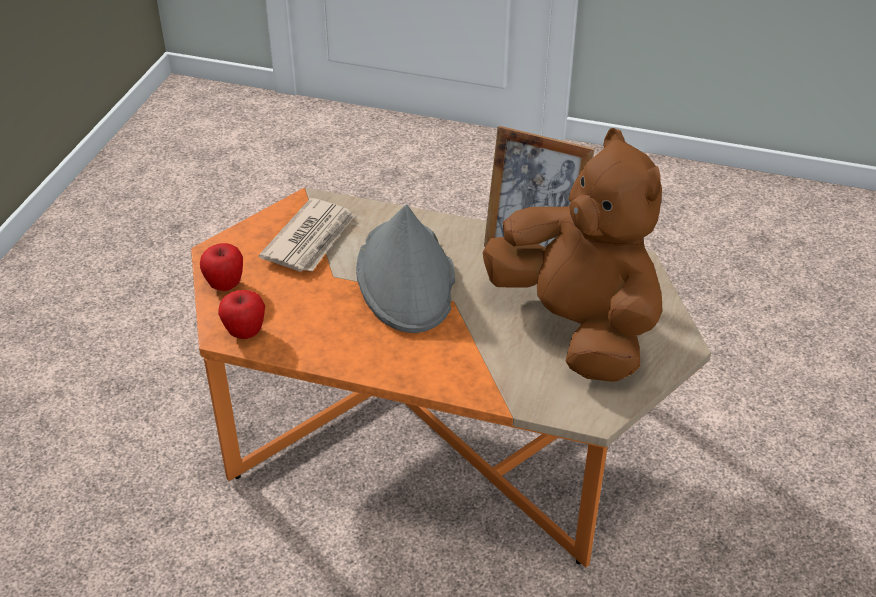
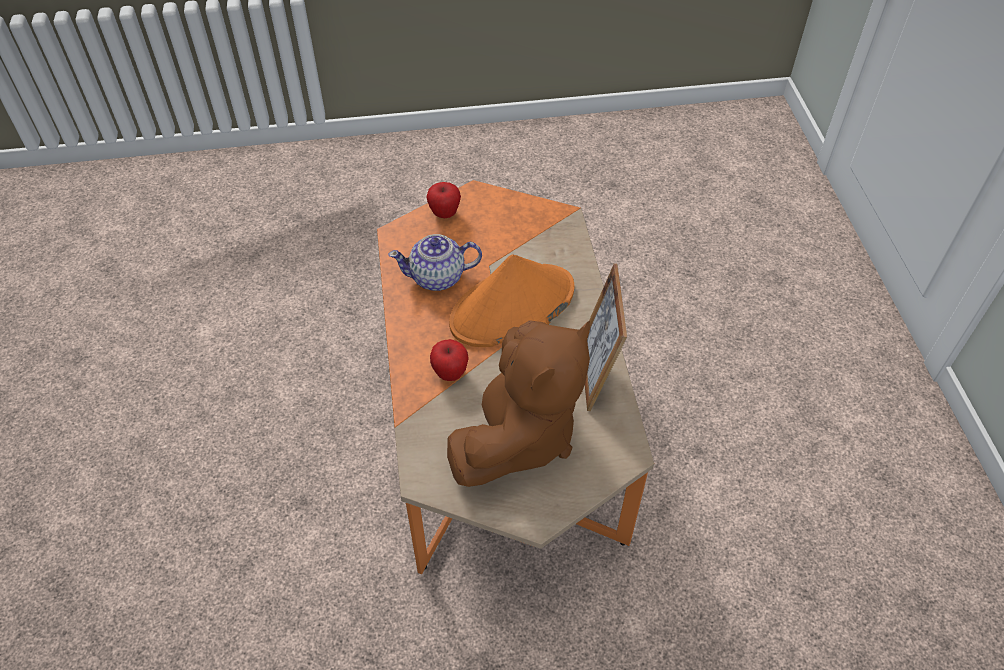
camera: 65 degrees right, 10 degrees up
apple [218,290,265,339] -> apple moved to [430,339,469,381]
newspaper [259,198,355,272] -> none
grey hat [356,204,455,333] -> orange hat [449,254,574,347]
none -> teapot [388,234,482,291]

